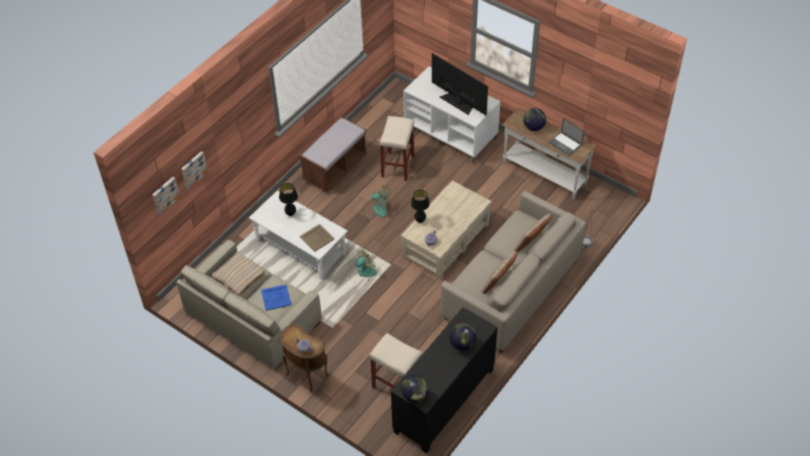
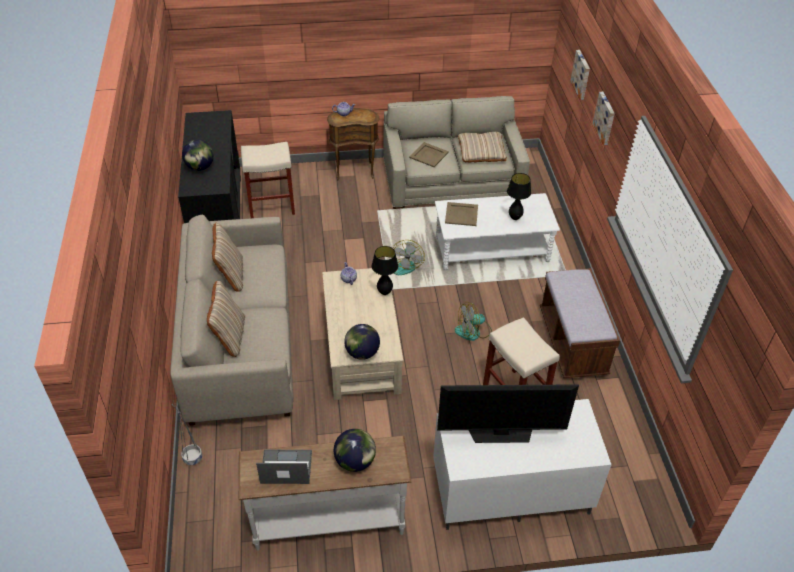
camera: 135 degrees right, 5 degrees down
picture [152,177,180,215] -> picture moved to [593,92,615,145]
blue tray [261,284,291,311] -> beige tray [409,142,449,167]
globe [401,375,429,403] -> globe moved to [344,324,380,360]

